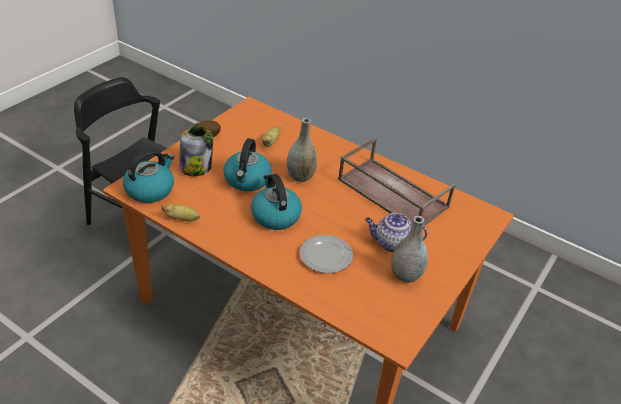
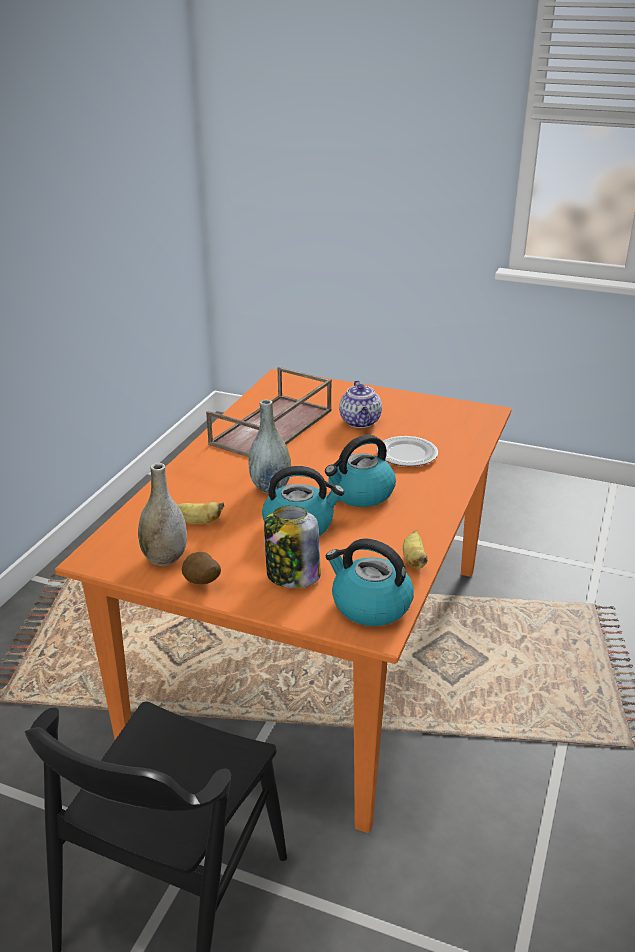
camera: 100 degrees left, 10 degrees down
grey vase [391,216,428,283] -> grey vase moved to [138,463,187,566]

